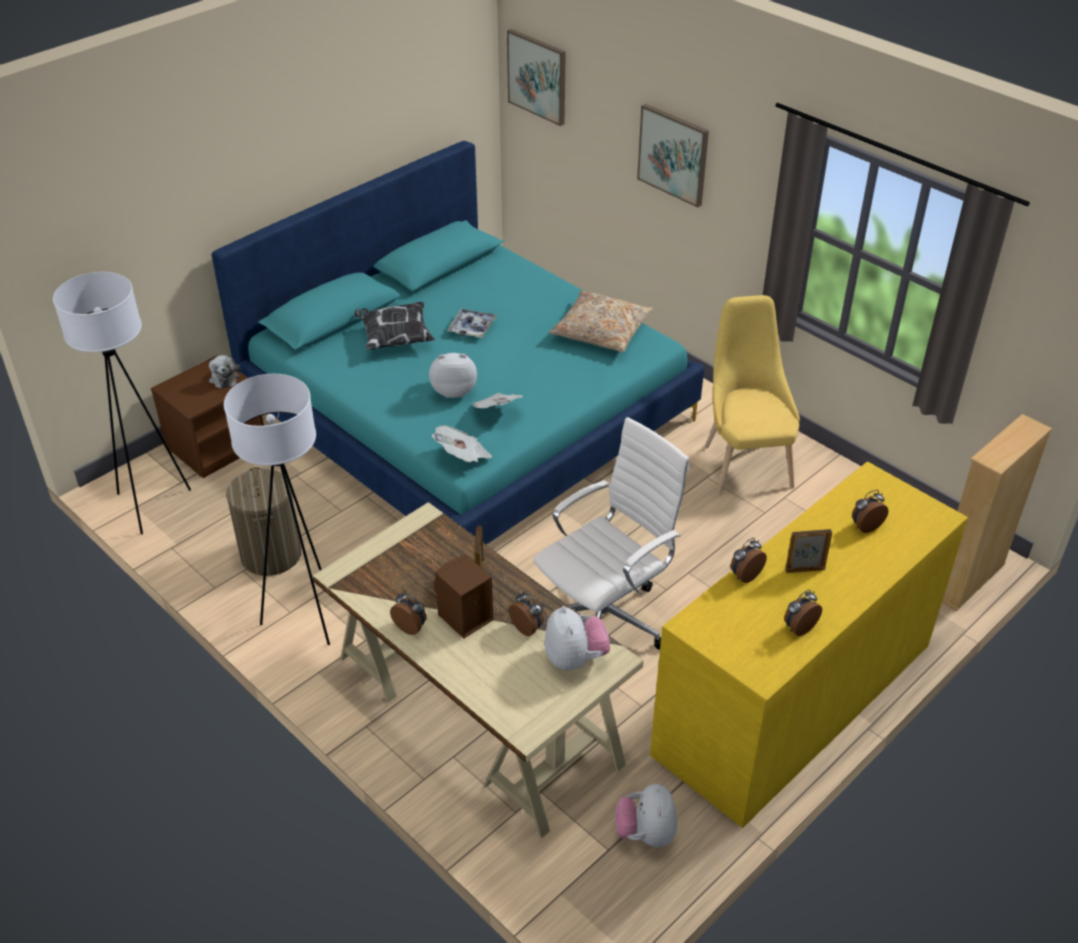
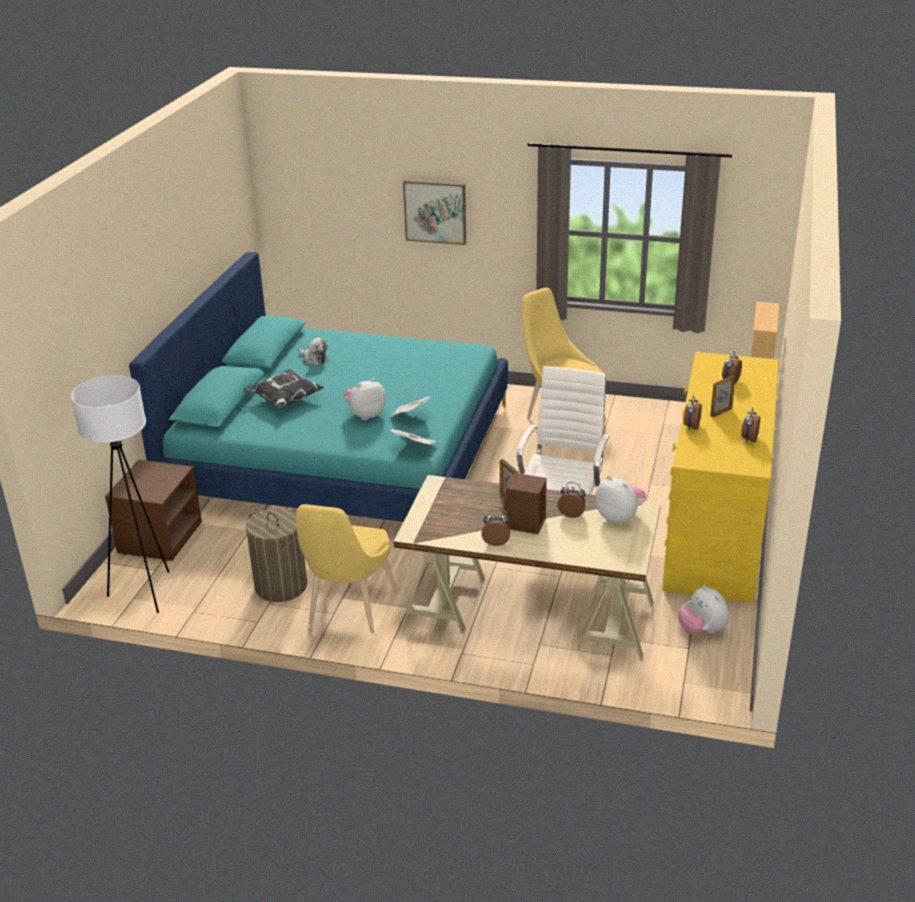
camera: 30 degrees left, 10 degrees down
plush toy [209,355,240,389] -> plush toy moved to [299,338,328,365]
white floor lamp [224,374,330,645] -> yellow chair [296,504,397,633]
tray [447,309,497,338] -> none
picture [507,29,566,126] -> none
beige pillow [549,291,653,352] -> none

